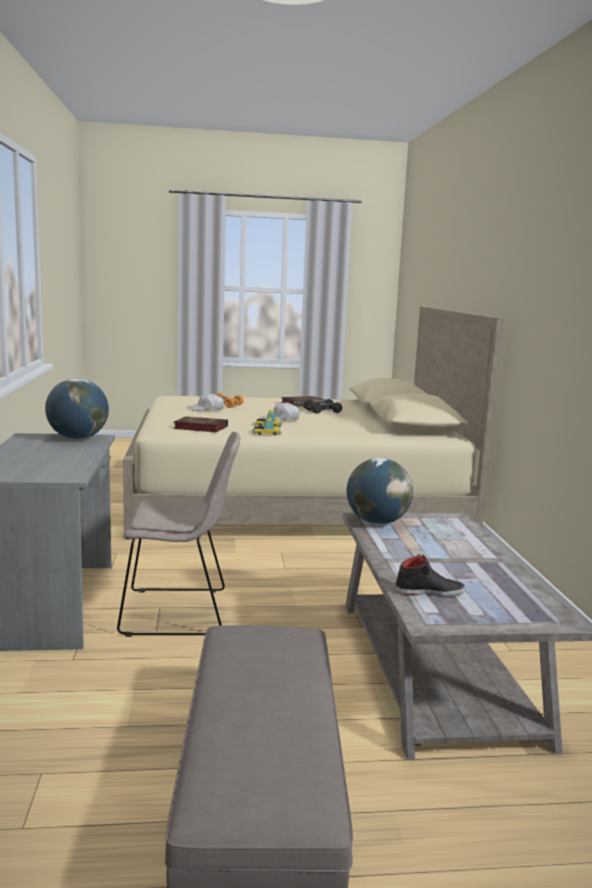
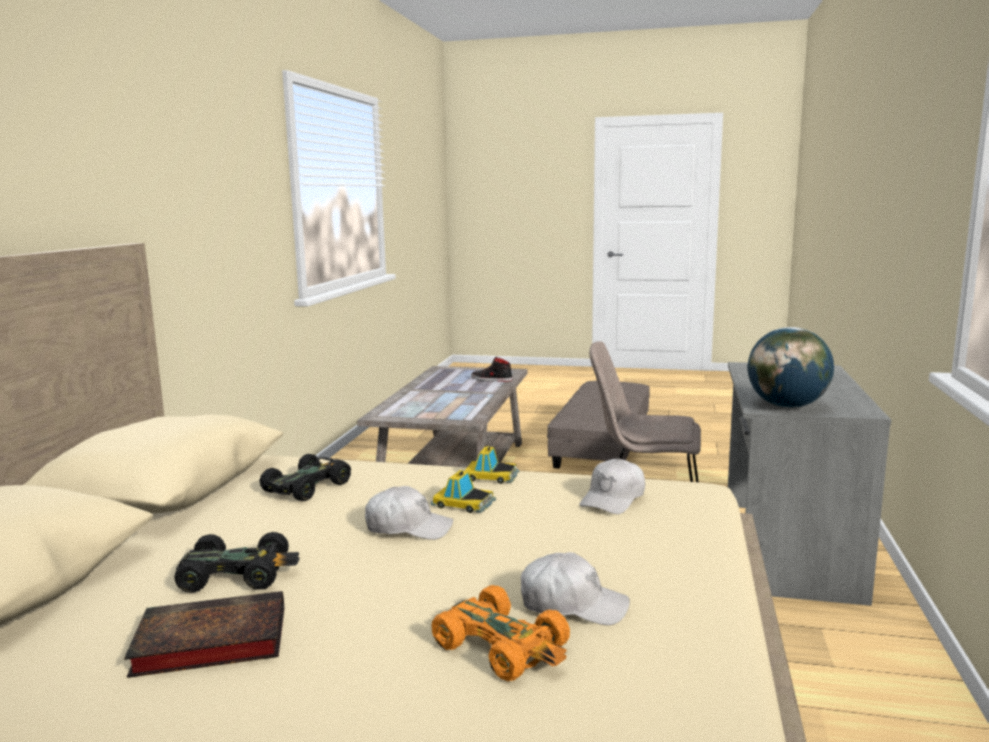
camera: 160 degrees left, 0 degrees up
book [173,416,228,432] -> white cap [579,458,645,514]
globe [347,458,413,524] -> none
none -> black toy car [259,454,351,501]

